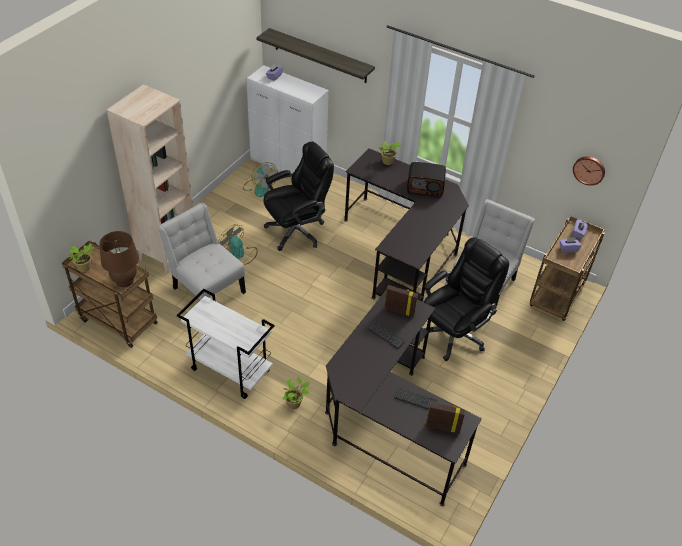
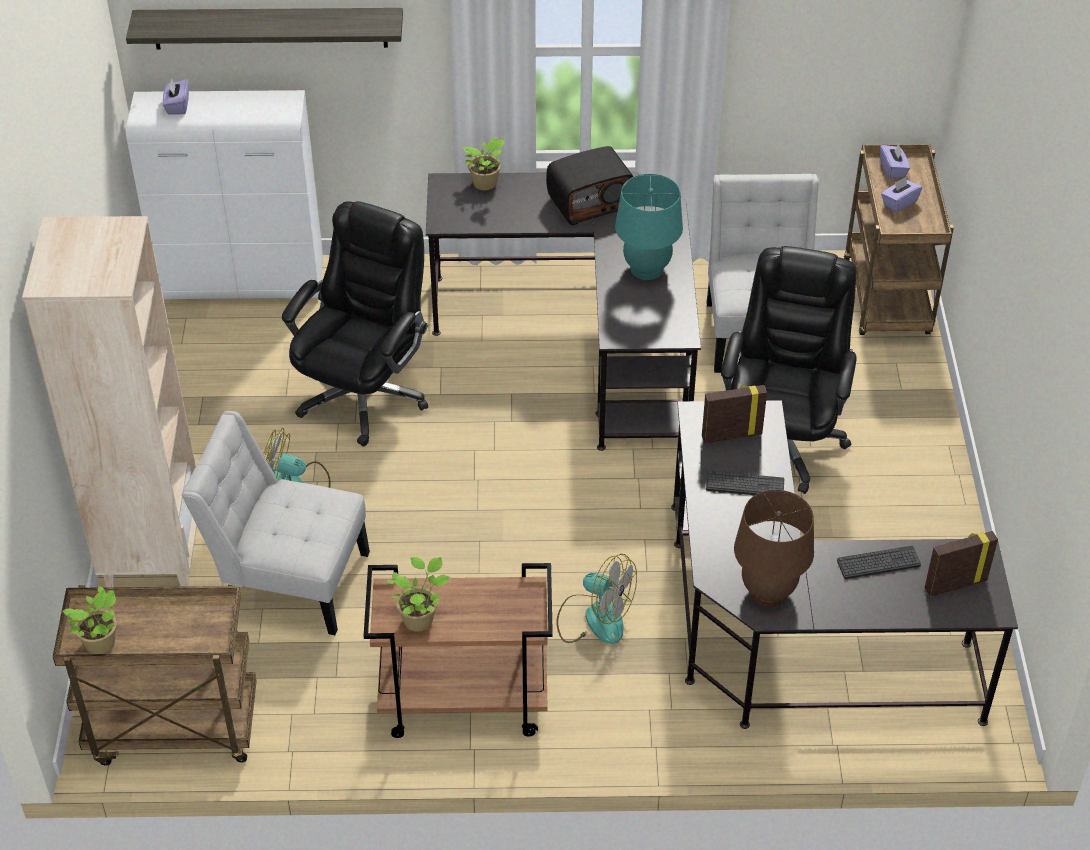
camera: 30 degrees left, 0 degrees up
brown table lamp [99,231,139,287] -> brown table lamp moved to [734,490,814,607]
white cart [177,289,275,399] -> brown cart [364,563,553,738]
fan [243,162,278,197] -> fan moved to [556,554,637,644]
potted plant [283,376,310,409] -> potted plant moved to [387,557,449,631]
wall clock [573,156,605,186] -> none
none -> turquoise table lamp [615,174,683,280]

